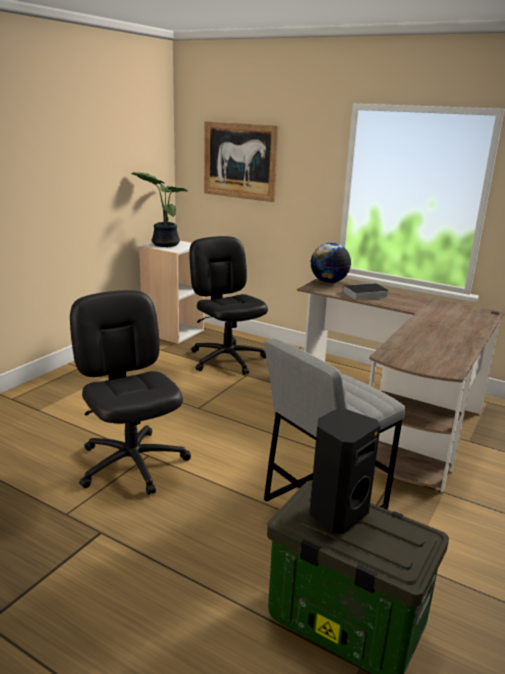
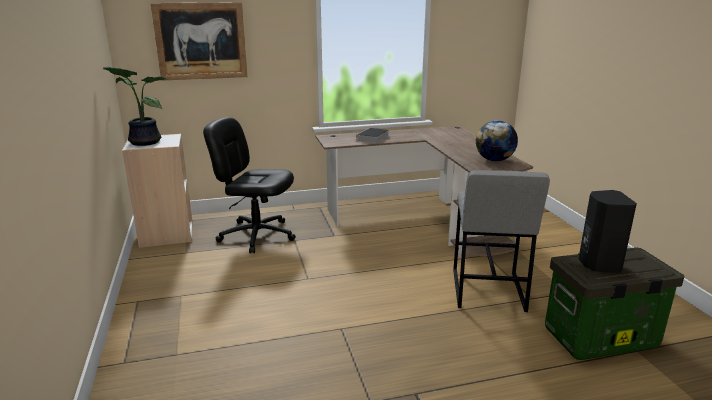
camera: 45 degrees left, 0 degrees up
black office chair [70,290,191,495] -> none
globe [311,242,351,283] -> globe moved to [476,120,518,161]

